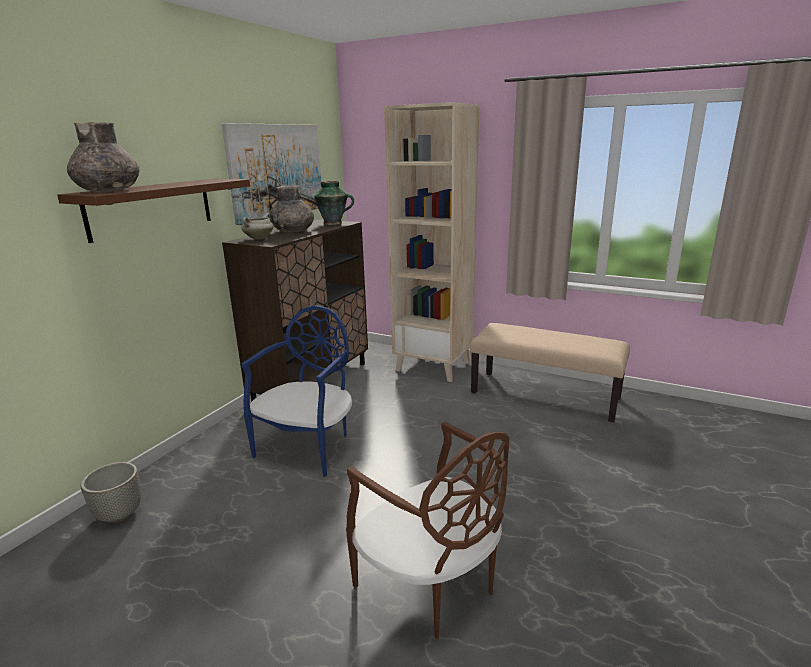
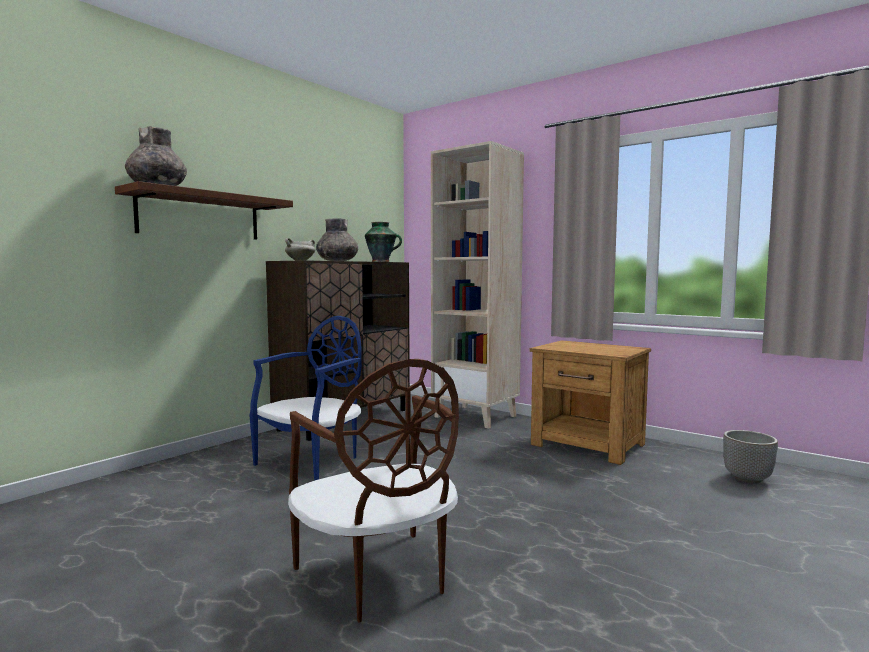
camera: 10 degrees right, 15 degrees down
planter [81,462,141,523] -> planter moved to [723,430,778,484]
picture [222,123,321,225] -> none
beige bench [470,323,630,422] -> brown nightstand [530,340,651,465]

